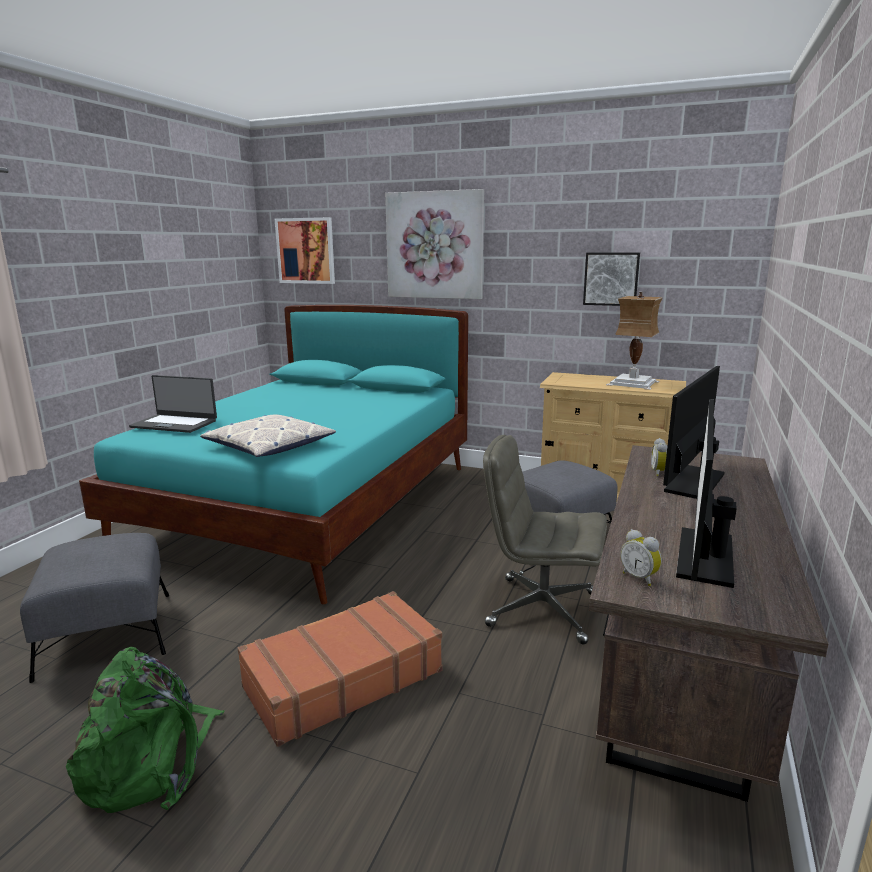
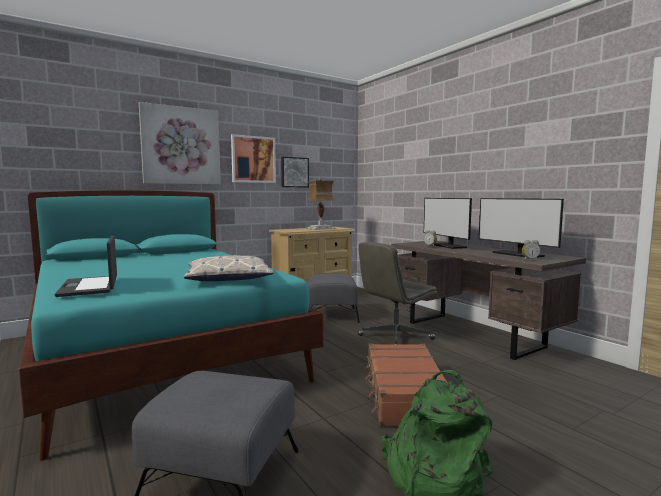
camera: 55 degrees left, 10 degrees down
laptop [129,375,217,433] -> laptop turned 105 degrees clockwise [55,236,117,297]
picture [275,217,335,284] -> picture moved to [231,134,276,183]

